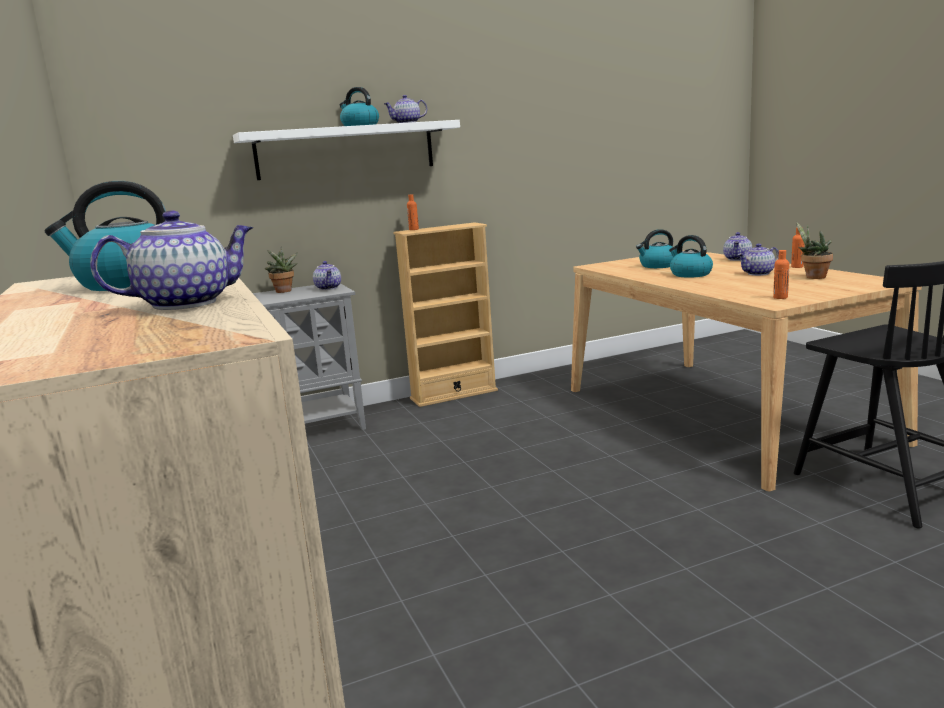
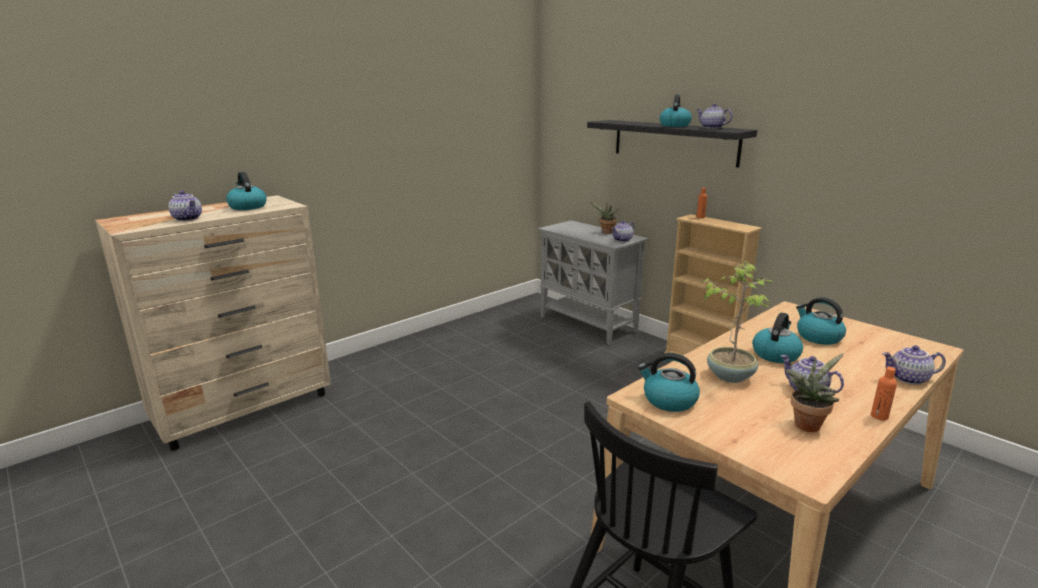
camera: 70 degrees right, 5 degrees up
white shelf [233,120,460,180] -> black shelf [587,120,757,167]
orange bottle [773,250,789,299] -> kettle [638,353,700,412]
none -> potted plant [703,261,772,383]

